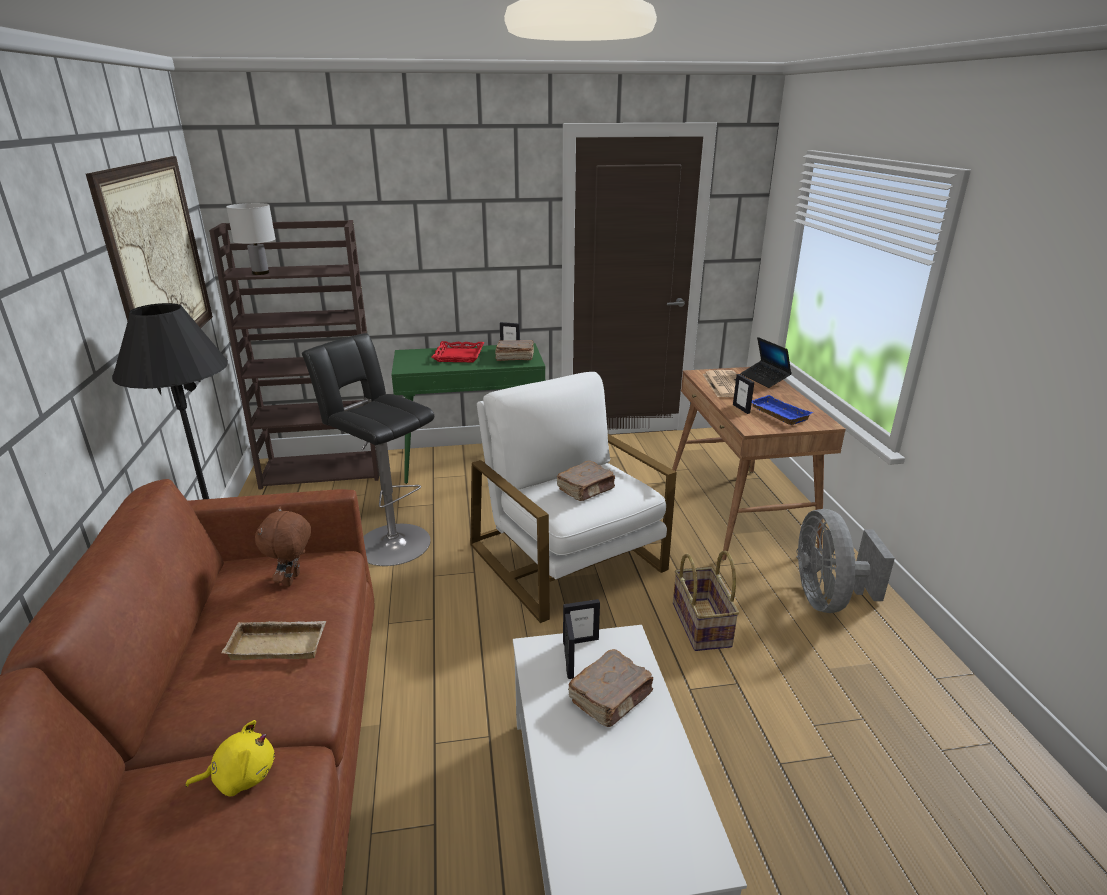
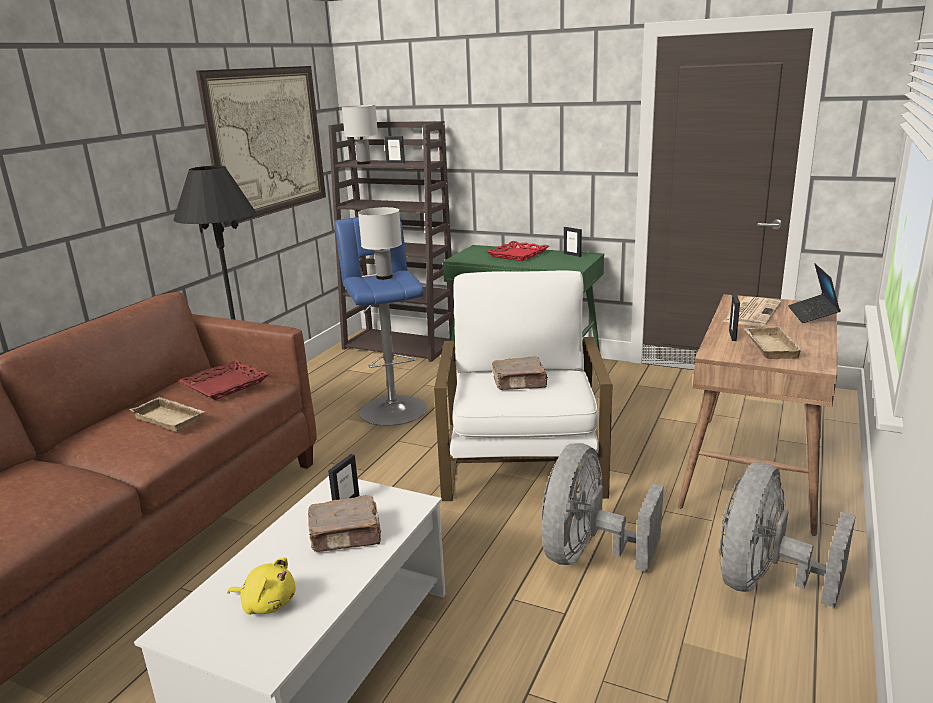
camera: 35 degrees right, 5 degrees down
yellow plush toy [185,720,275,796] -> yellow plush toy moved to [227,557,296,615]
brown plush toy [255,507,311,586] -> red tray [178,360,269,400]
black stool [302,333,434,566] -> blue stool [334,217,427,426]
brown book [495,340,534,361] -> none
picture frame [563,599,600,646] -> picture frame moved to [384,136,405,163]
basket [673,551,739,651] -> grey fan [542,443,664,572]
blue tray [752,395,813,425] -> beige tray [744,326,805,359]
none -> white table lamp [358,207,402,280]

